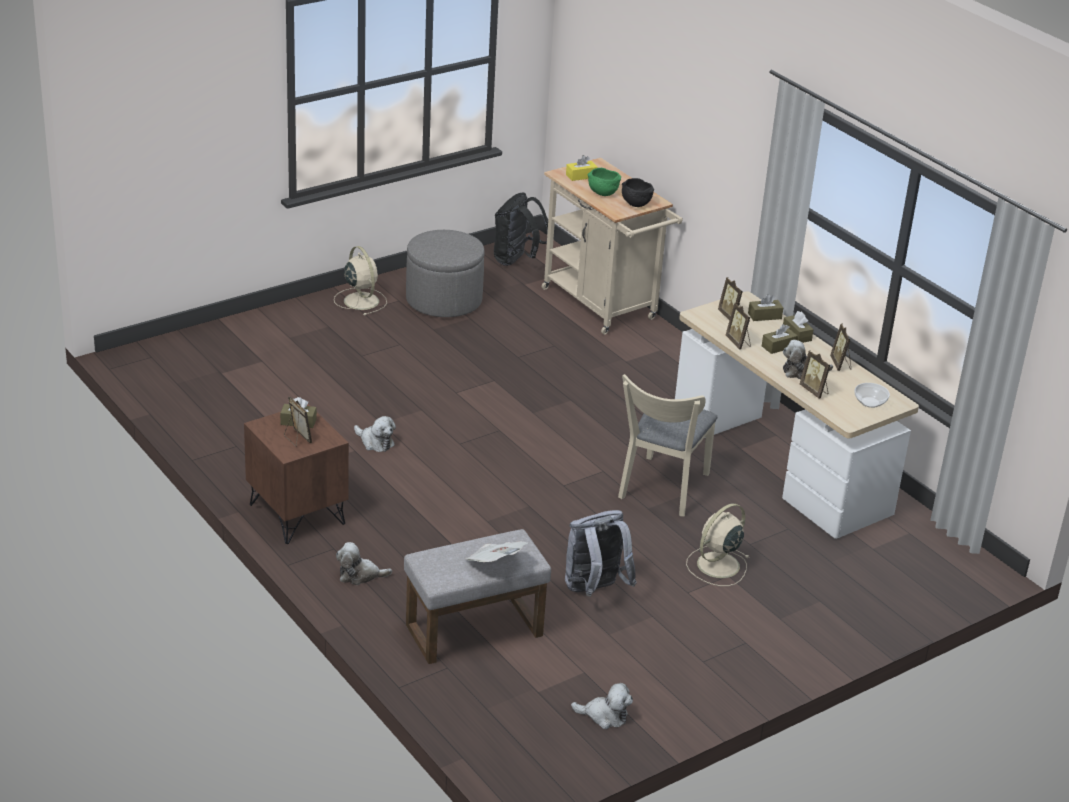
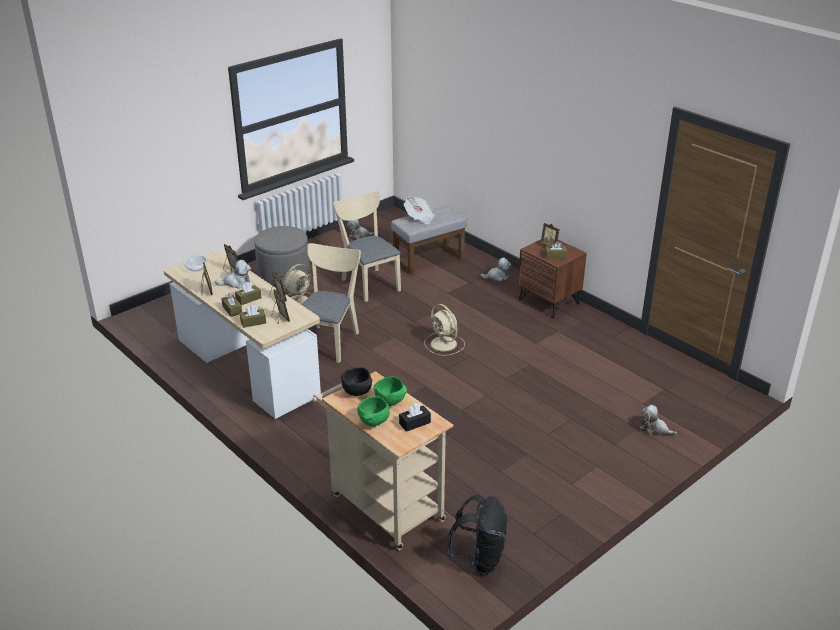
camera: 175 degrees right, 0 degrees up
beige fan [334,246,387,315] -> beige fan moved to [424,304,465,356]
plush toy [354,416,396,452] -> plush toy moved to [640,405,677,436]
grey ottoman [406,230,485,317] -> grey ottoman moved to [254,226,310,286]
grey backpack [565,510,637,597] -> beige chair [333,191,401,302]
yellow tissue box [566,155,597,181] -> black tissue box [399,403,431,432]
none -> green bowl [357,396,390,427]

